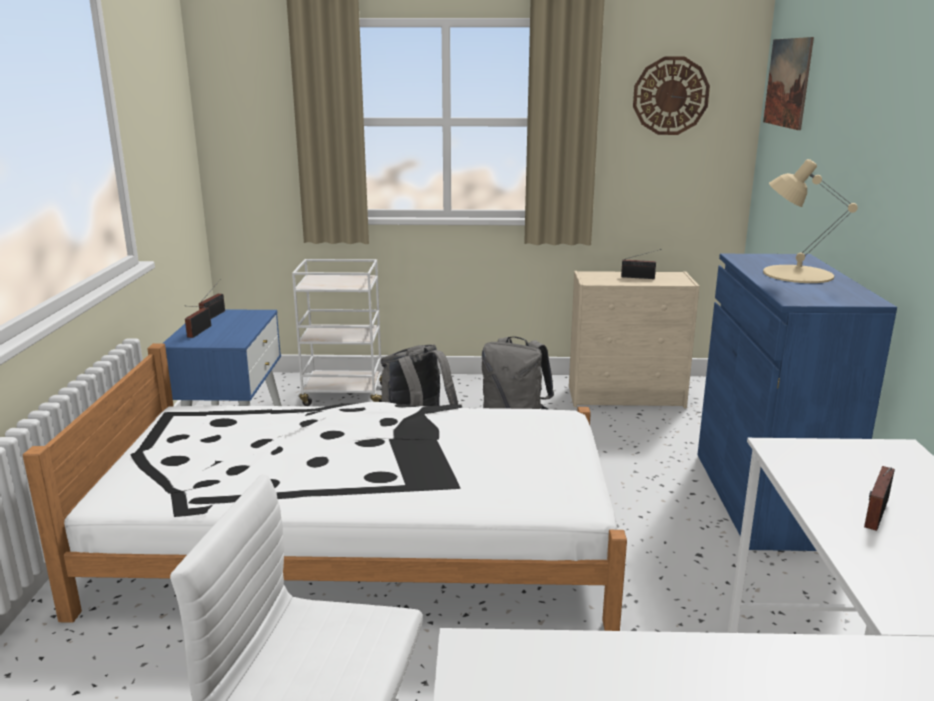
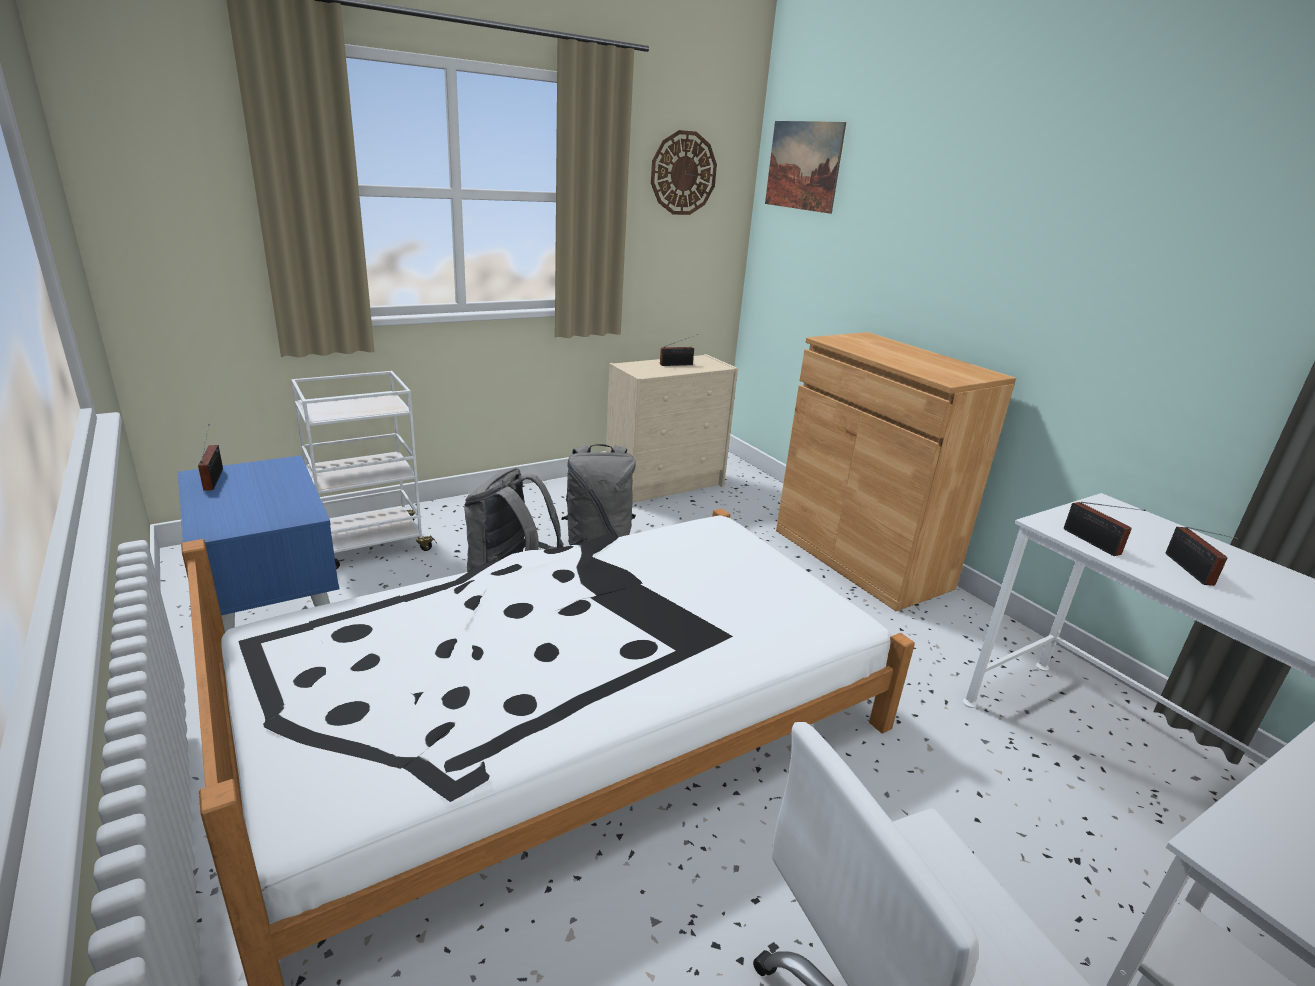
camera: 35 degrees left, 5 degrees up
radio [185,306,211,338] -> radio moved to [1064,502,1146,556]
blue cabinet [697,254,897,551] -> brown cabinet [776,332,1016,611]
beige table lamp [763,159,858,283] -> none

